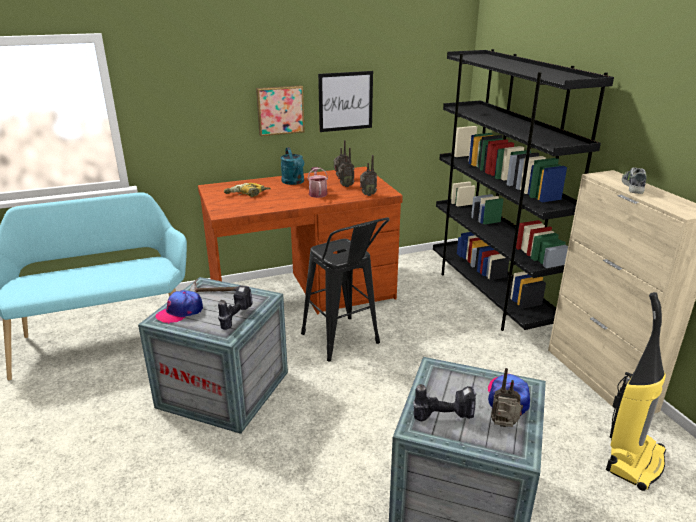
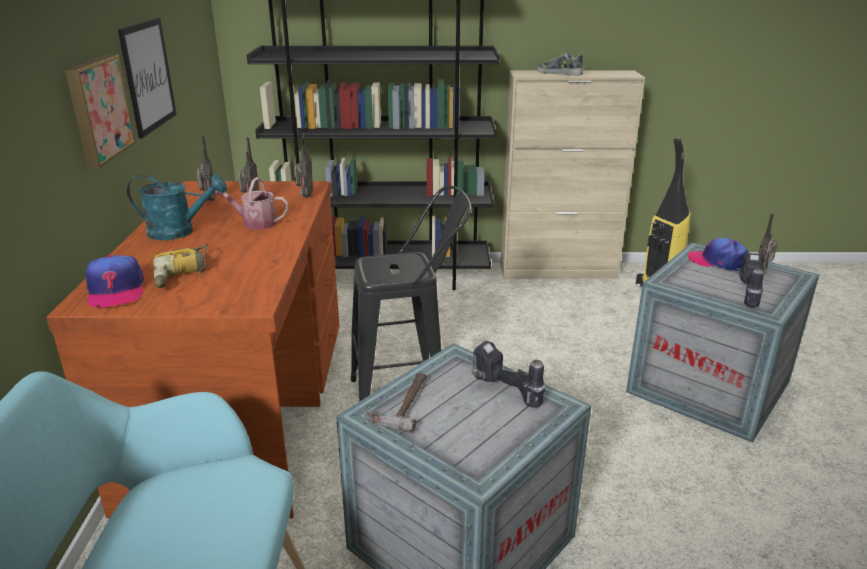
camera: 70 degrees left, 0 degrees up
cap [155,290,203,324] -> cap moved to [86,255,144,307]

